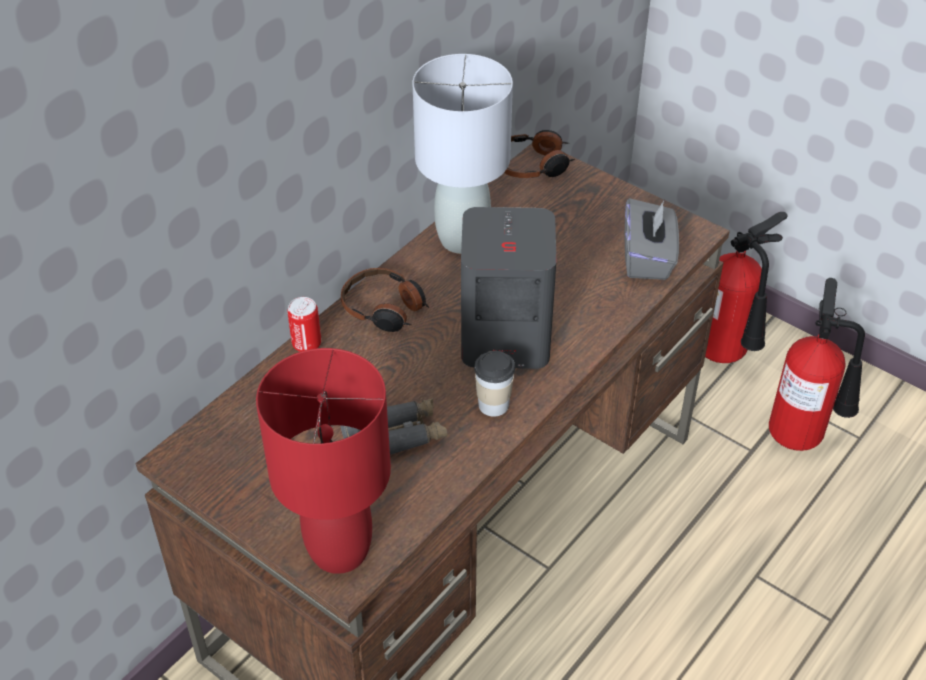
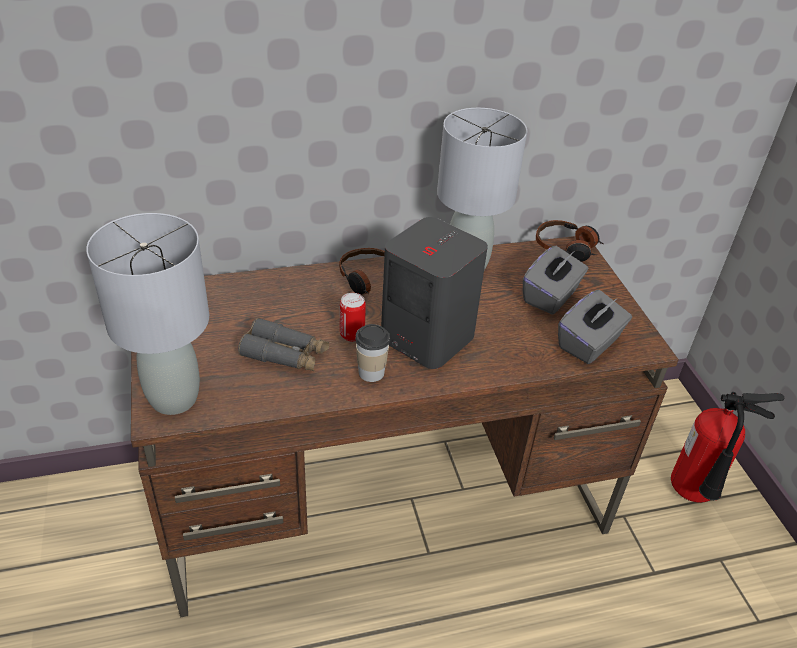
camera: 35 degrees right, 5 degrees down
red table lamp [256,348,391,574] -> grey table lamp [86,213,209,415]
can [287,297,321,352] -> can moved to [340,293,366,342]
fire extinguisher [769,278,865,451] -> none
none -> grey tissue box [523,246,588,315]

